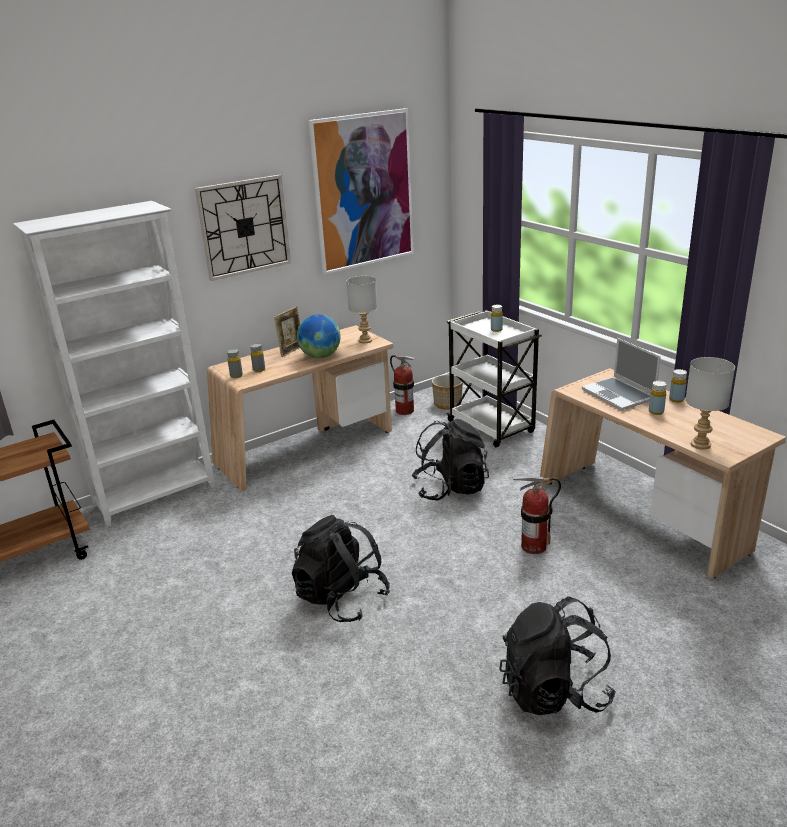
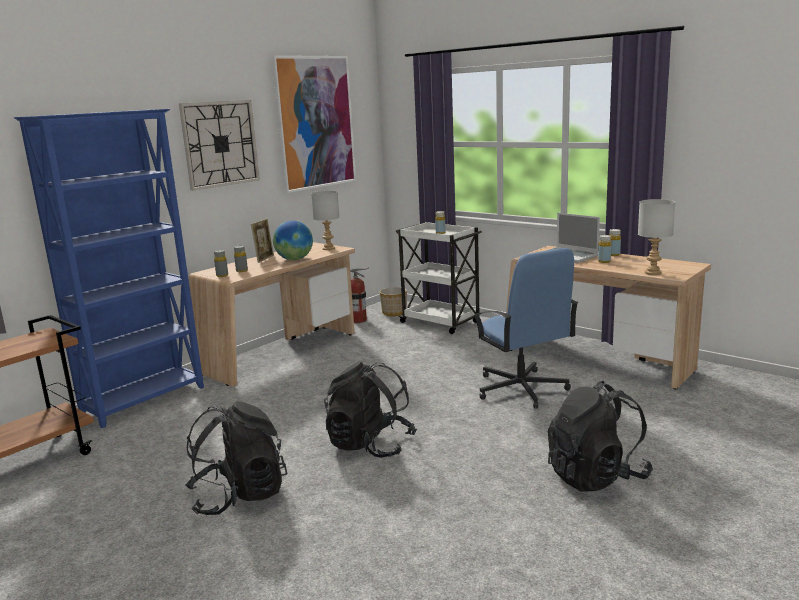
camera: 15 degrees left, 10 degrees down
white bookcase [13,201,216,527] -> blue bookcase [14,109,204,428]
black backpack [412,419,489,500] -> black backpack moved to [186,401,287,515]
fire extinguisher [512,476,561,554] -> blue office chair [473,248,579,408]

